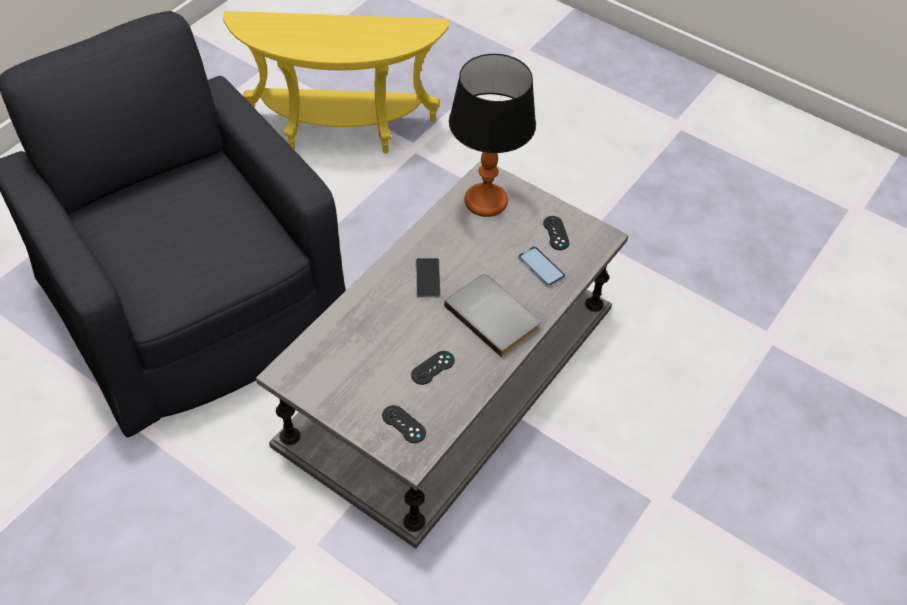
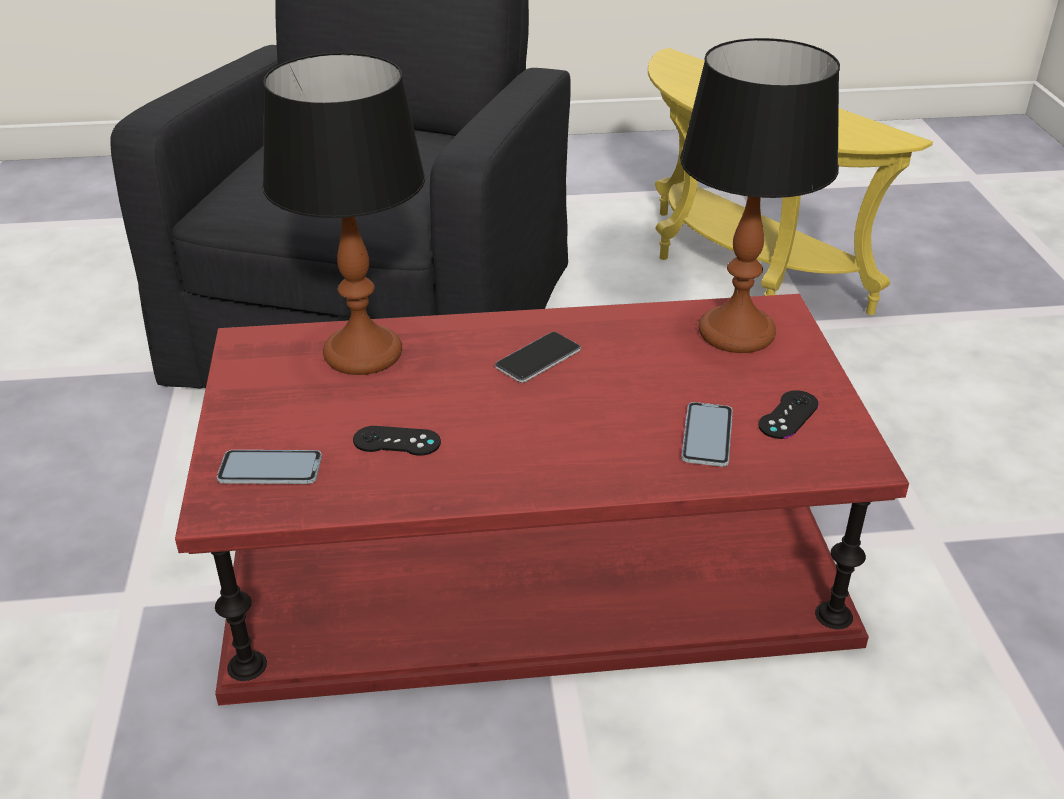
camera: 50 degrees right, 15 degrees down
grey coffee table [256,160,629,549] -> red coffee table [175,294,909,705]
black game controller [382,405,426,443] -> phone [217,450,322,484]
grey book [444,274,541,357] -> none
none -> table lamp [262,53,425,375]

